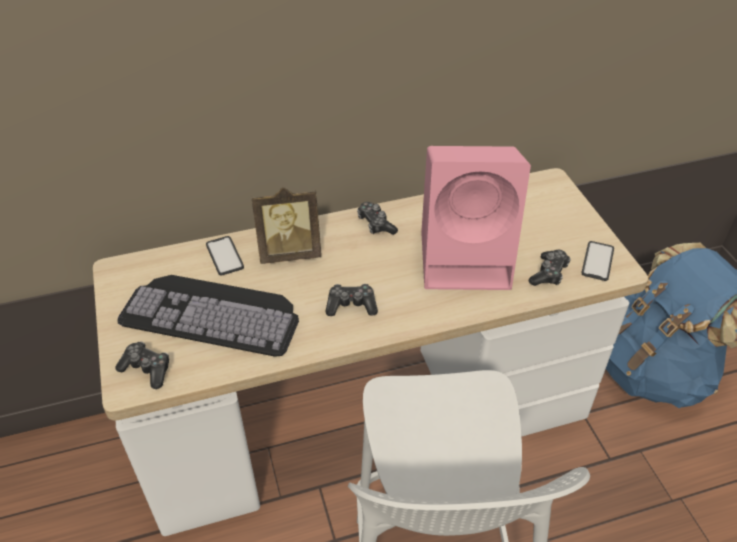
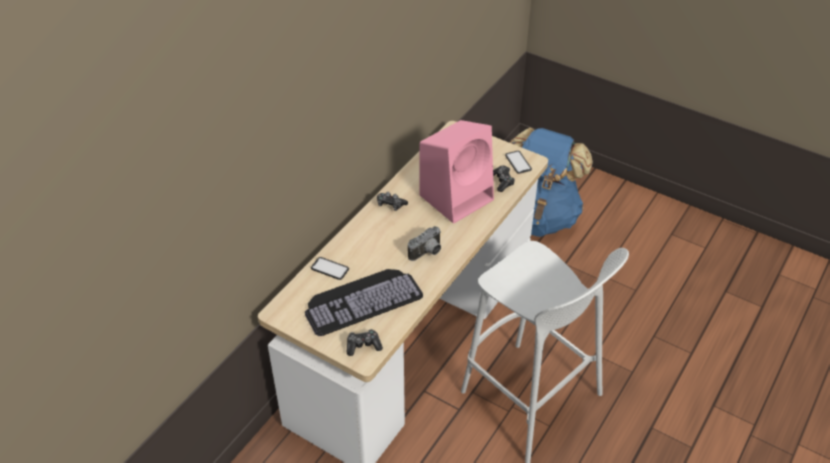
camera: 40 degrees left, 0 degrees up
picture frame [252,187,321,264] -> none
game controller [326,284,378,316] -> camera [408,226,441,261]

